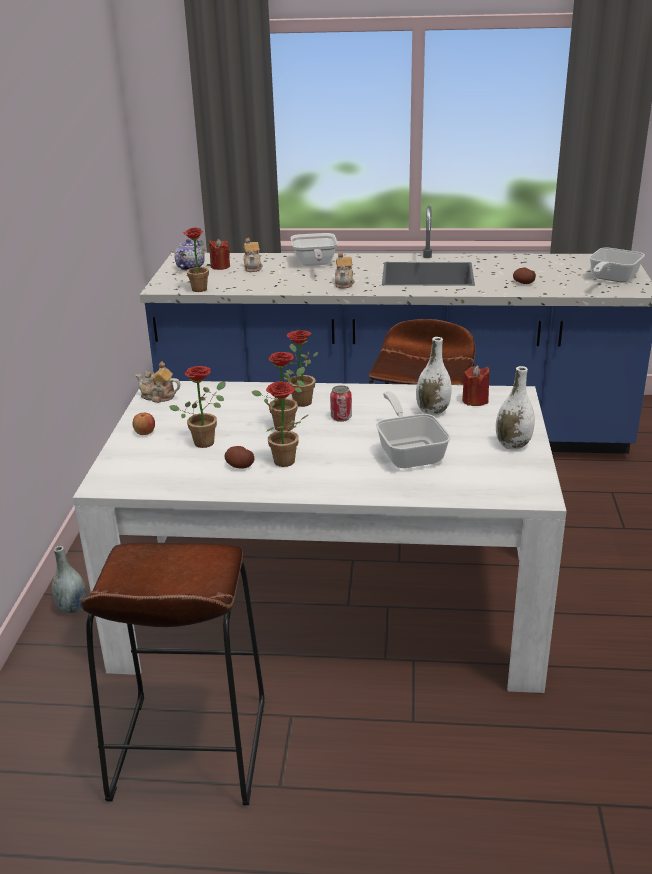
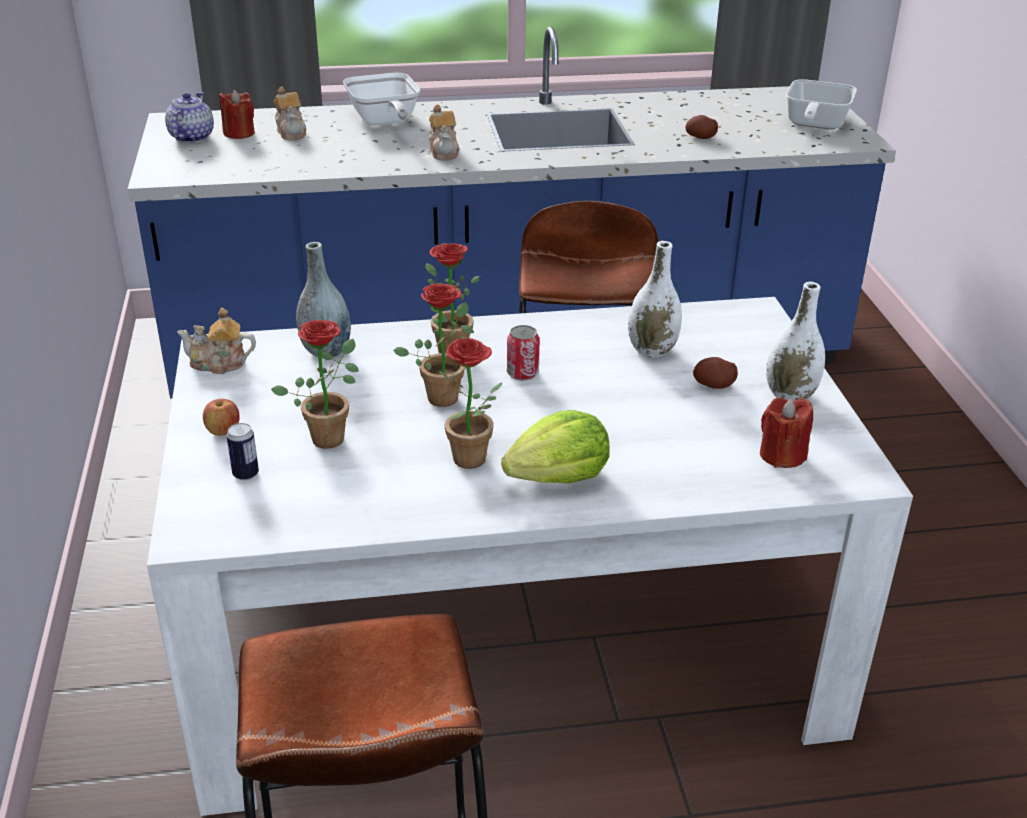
camera: 15 degrees left, 5 degrees up
grey vase [52,546,87,614] -> grey vase moved to [296,242,351,358]
potted plant [170,227,213,292] -> none
potato [224,446,255,469] -> potato moved to [693,357,738,389]
frying pan [376,391,451,468] -> none
red candle [462,365,489,406] -> red candle moved to [760,397,813,468]
none -> can [227,423,259,480]
none -> lettuce [501,410,610,483]

